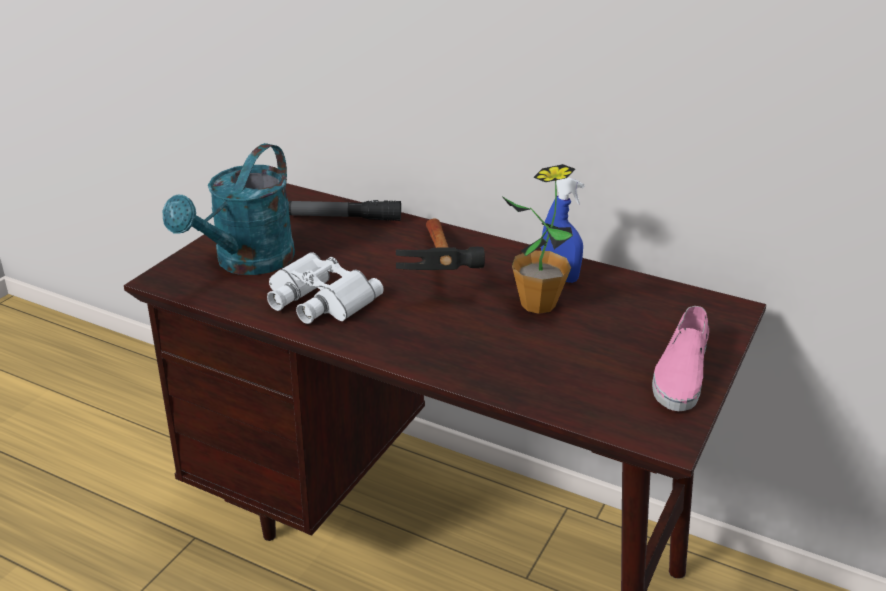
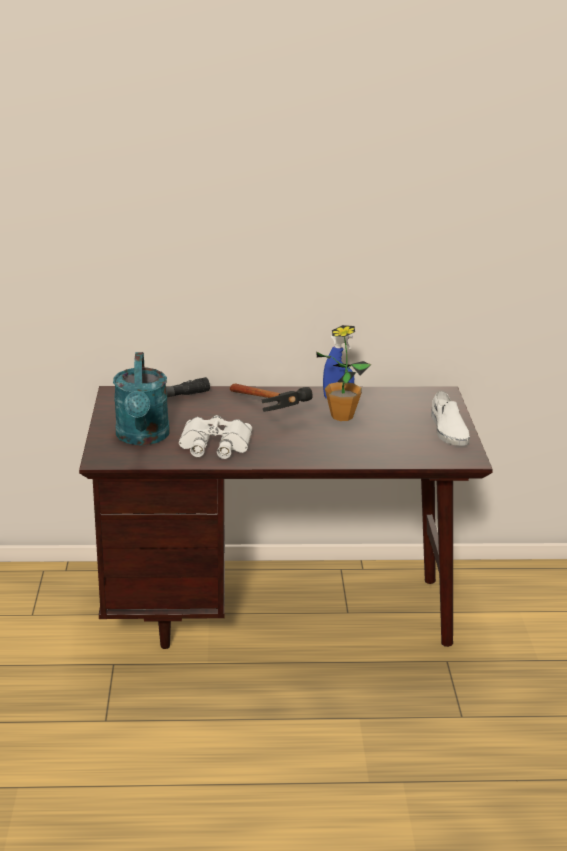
camera: 30 degrees left, 5 degrees down
pink shoe [652,306,709,411] -> white shoe [431,391,470,446]

